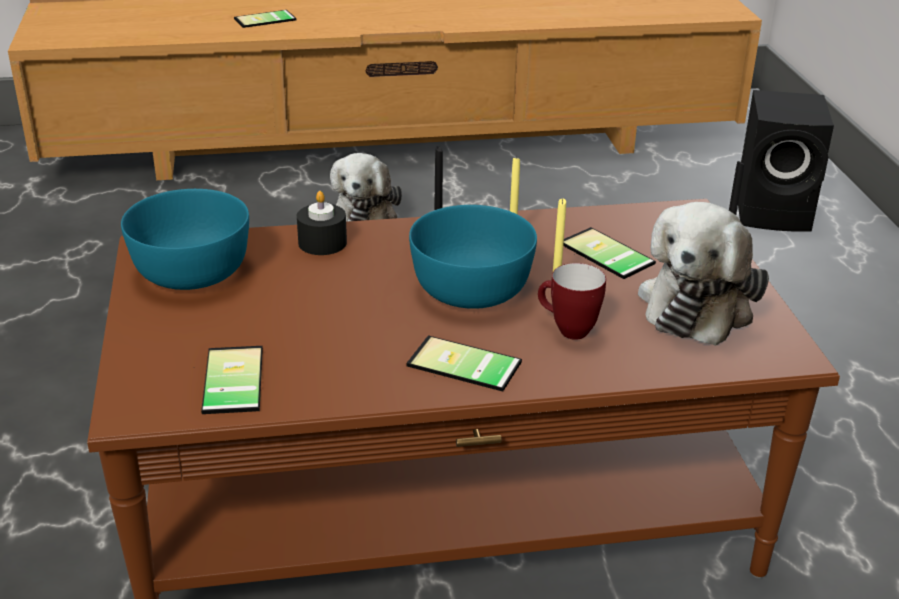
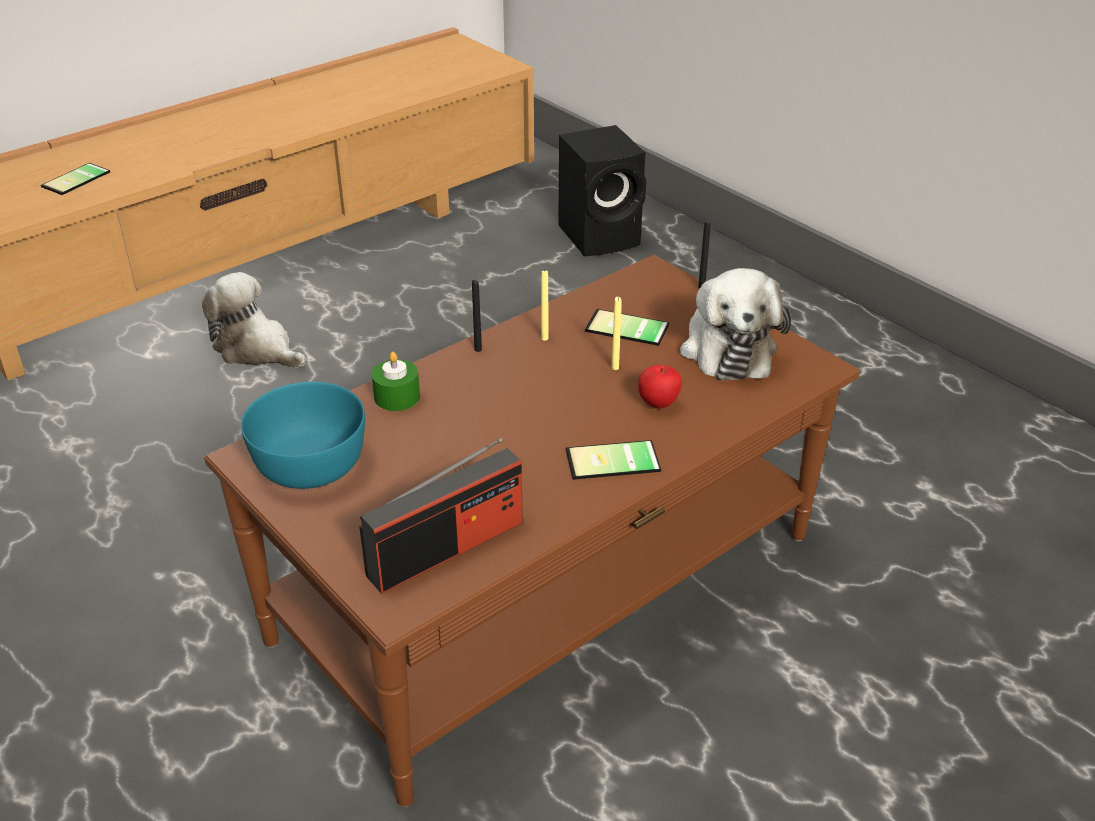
camera: 30 degrees left, 5 degrees up
phone [201,346,263,414] -> radio [359,437,523,594]
black candle [297,191,347,255] -> green candle [372,352,420,411]
plush toy [330,153,402,222] -> plush toy turned 150 degrees clockwise [202,272,306,368]
turquoise bowl [409,205,537,309] -> none
mug [538,263,606,340] -> apple [638,365,682,409]

